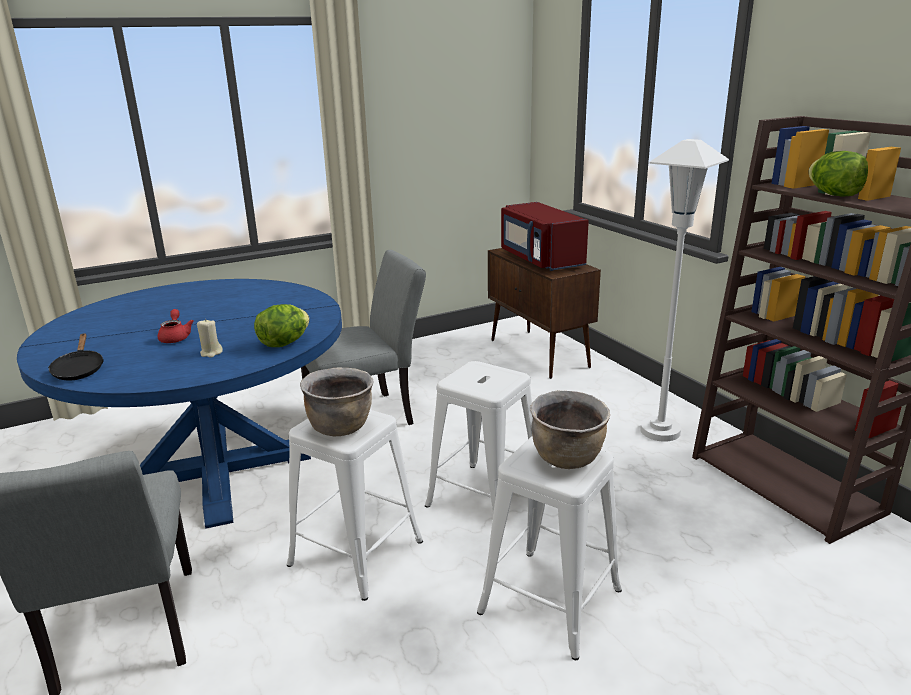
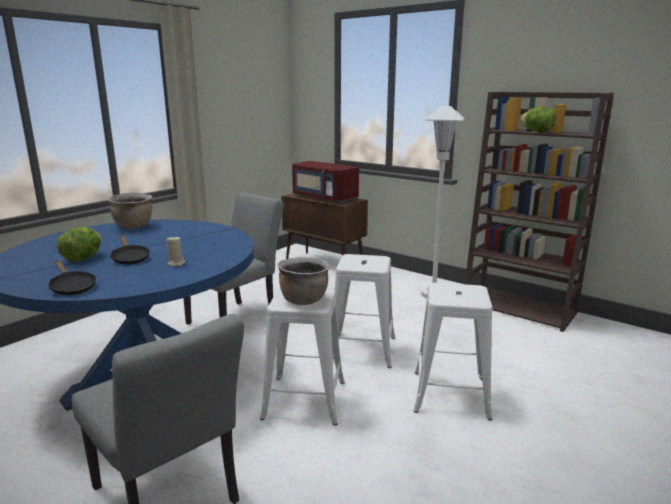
camera: 25 degrees left, 5 degrees down
red teapot [158,309,194,343] -> black frying pan [110,235,150,265]
lettuce [254,304,309,347] -> lettuce moved to [57,227,102,262]
brown cooking pot [530,391,610,469] -> brown cooking pot moved to [108,193,152,229]

